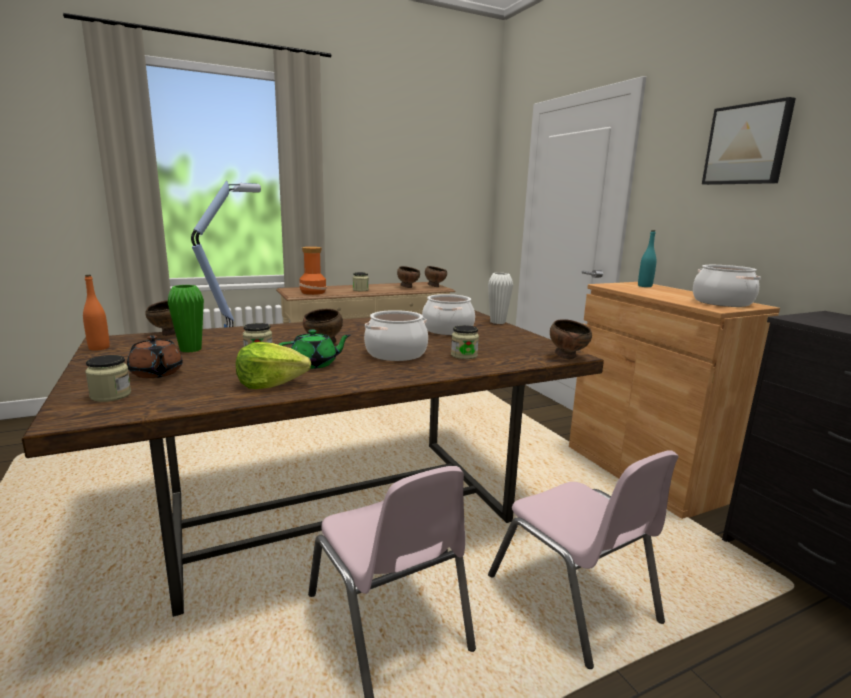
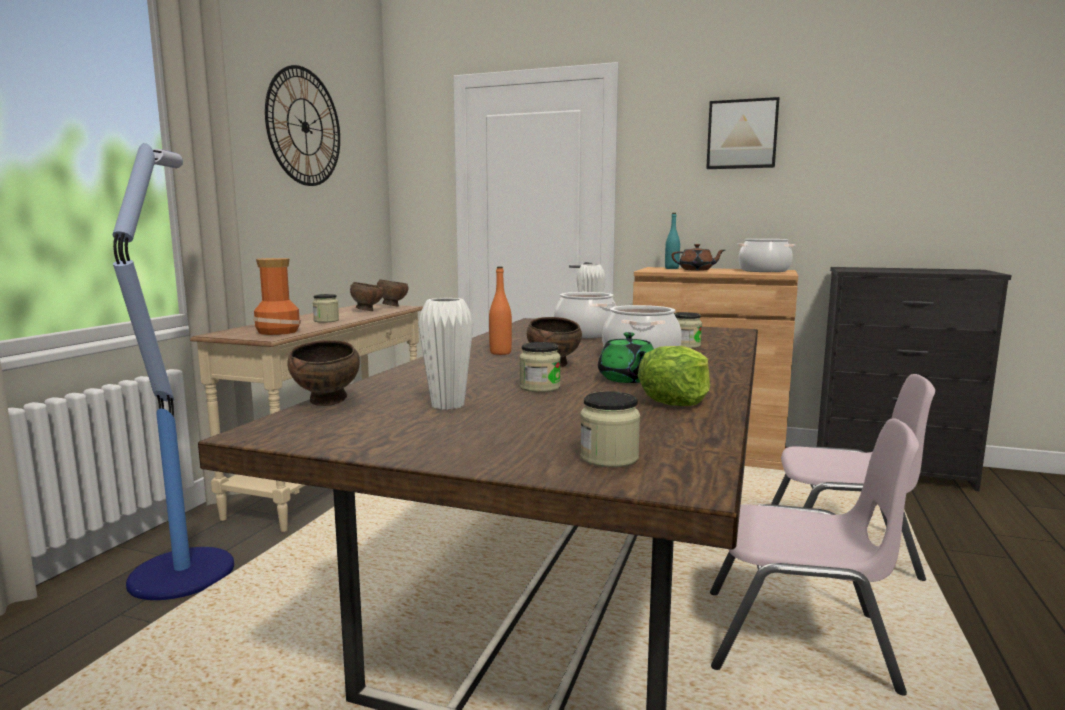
camera: 45 degrees left, 5 degrees down
orange bottle [83,275,110,351] -> orange bottle moved to [489,267,512,355]
brown teapot [127,335,183,378] -> brown teapot moved to [672,244,725,271]
green vase [168,285,204,352] -> white vase [418,298,474,410]
green teapot [278,329,351,369] -> green teapot turned 150 degrees clockwise [598,332,654,383]
brown bowl [550,319,592,359] -> none
none -> wall clock [265,65,340,186]

